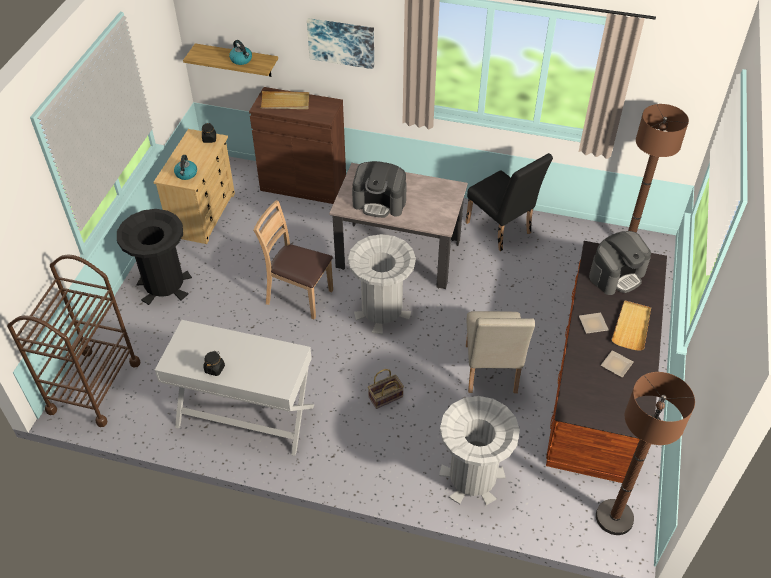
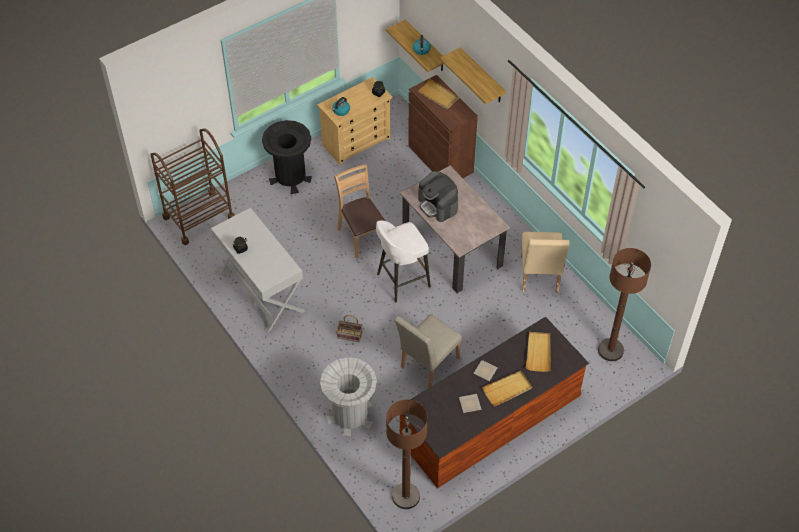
camera: 40 degrees right, 5 degrees up
picture [307,18,374,69] -> shelf [440,48,506,104]
grey trash can [348,234,416,335] -> white stool [376,220,431,302]
black chair [465,153,553,251] -> beige chair [521,232,570,293]
coffee machine [589,231,651,295] -> beige tray [526,332,551,372]

